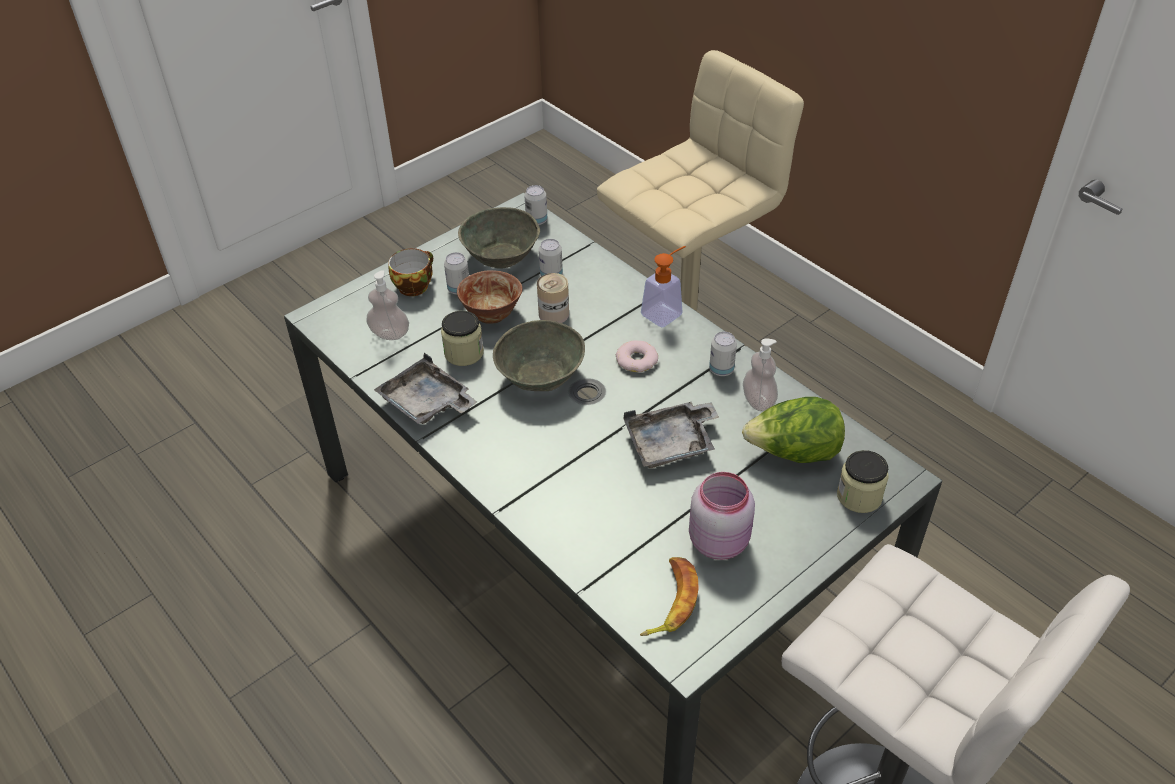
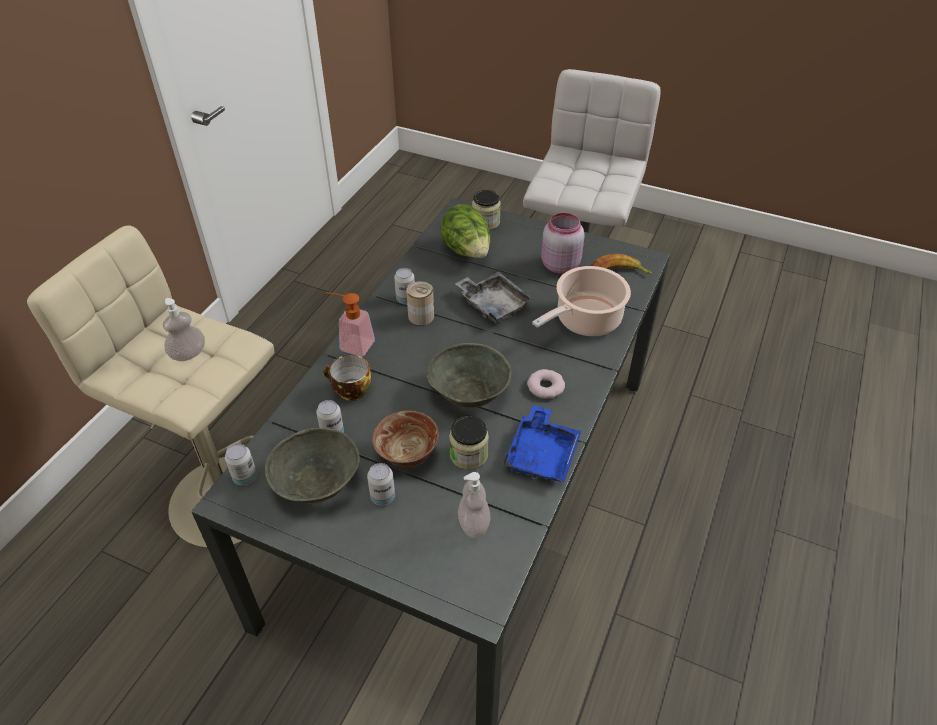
camera: 115 degrees left, 0 degrees up
grey tray [374,353,477,424] -> blue tray [504,405,581,482]
cup [388,248,433,296] -> cup moved to [323,355,371,401]
can [537,273,569,323] -> can moved to [406,281,434,325]
donut [616,340,658,372] -> donut moved to [527,369,565,399]
soap dispenser [743,338,778,411] -> soap dispenser moved to [163,298,205,361]
none -> cooking pot [532,266,631,336]

